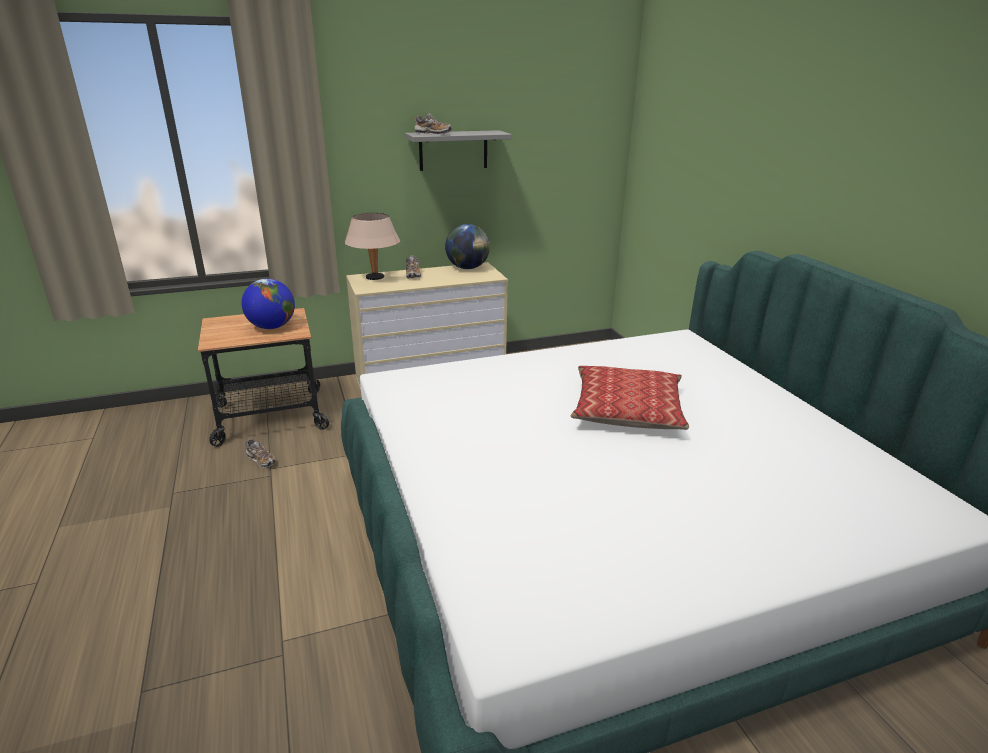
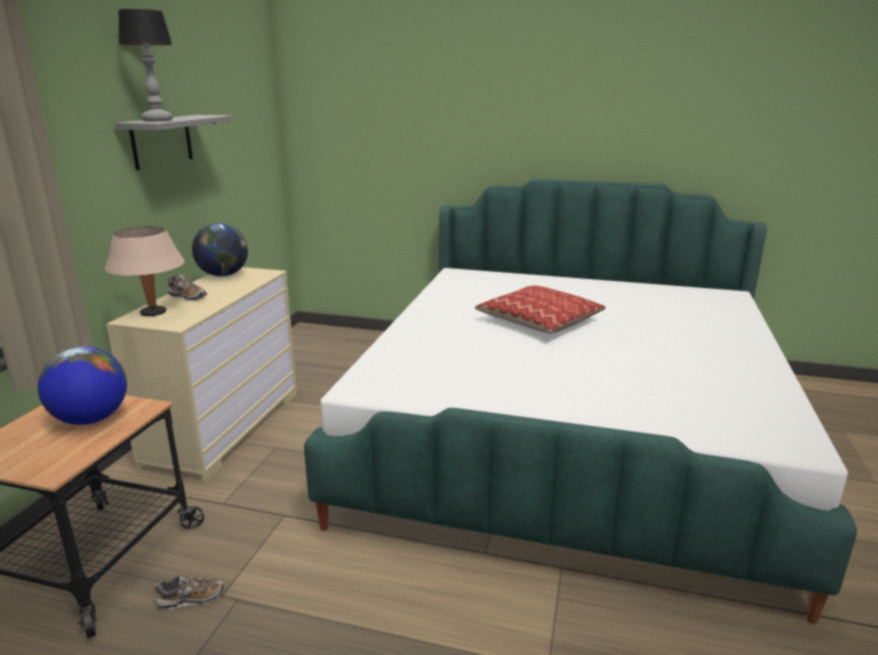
camera: 55 degrees left, 5 degrees down
shoe [414,114,452,134] -> table lamp [118,9,173,121]

